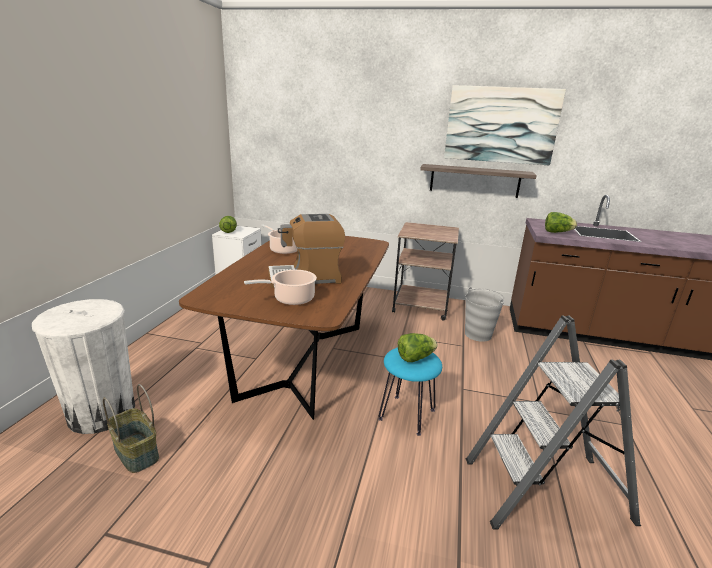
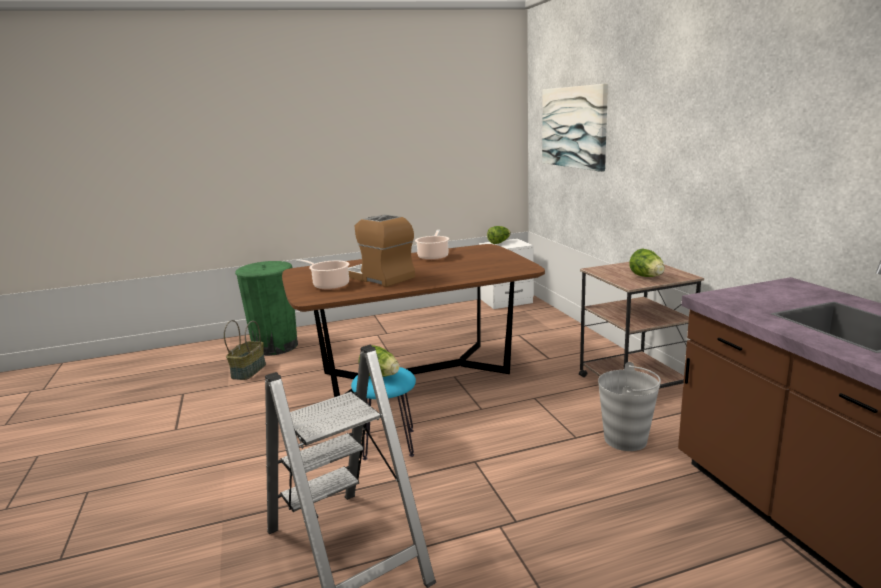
camera: 60 degrees right, 5 degrees down
white trash can [32,299,135,434] -> green trash can [235,261,298,356]
shelf [420,164,537,198] -> none
picture [444,85,566,166] -> picture moved to [542,84,608,172]
lettuce [545,212,577,233] -> lettuce moved to [629,248,665,277]

